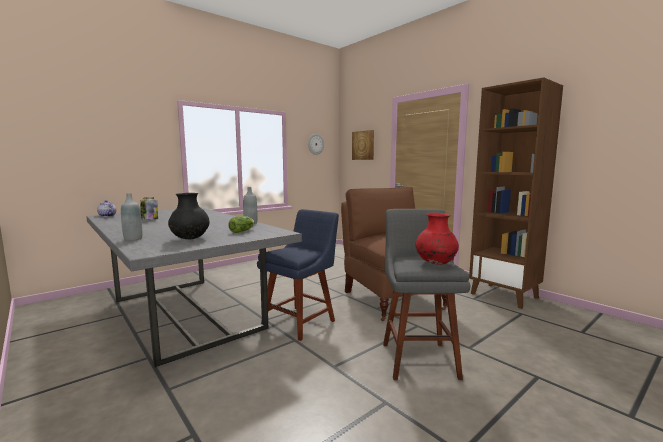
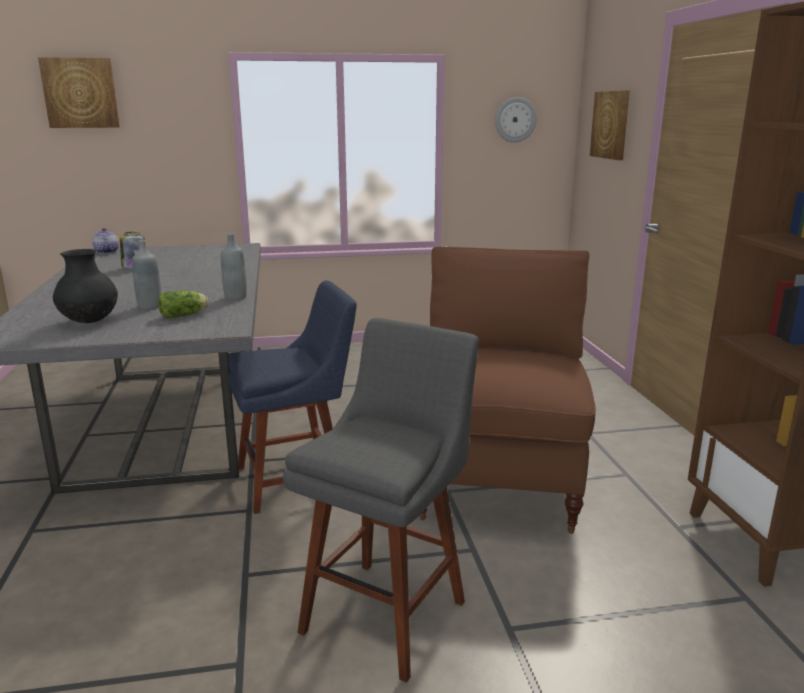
camera: 30 degrees right, 10 degrees up
grey bottle [121,193,142,241] -> grey bottle moved to [132,240,161,309]
red vase [415,213,459,265] -> none
none -> picture [38,57,120,128]

